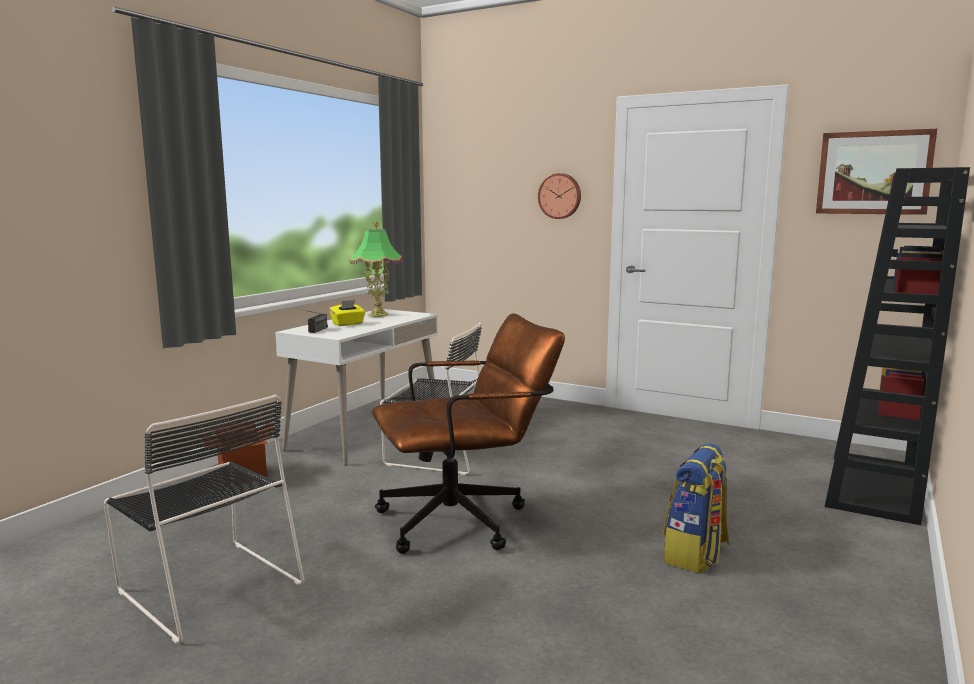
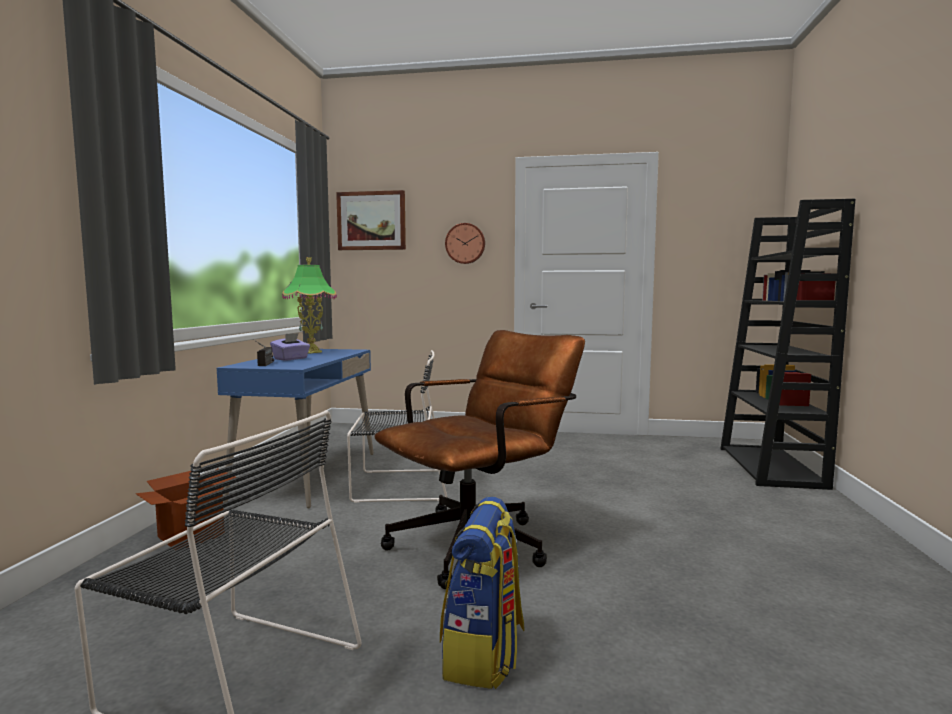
camera: 20 degrees left, 5 degrees down
white desk [275,309,438,466] -> blue desk [217,349,374,508]
yellow tissue box [329,300,366,326] -> purple tissue box [270,333,310,361]
backpack [663,443,729,573] -> backpack moved to [440,497,525,689]
picture [816,129,937,215] -> picture moved to [336,190,406,250]

